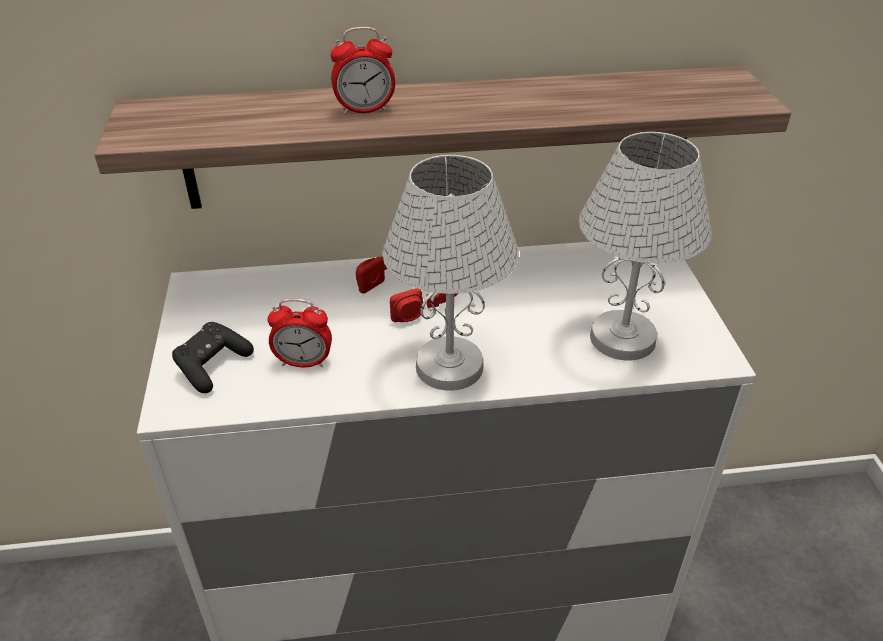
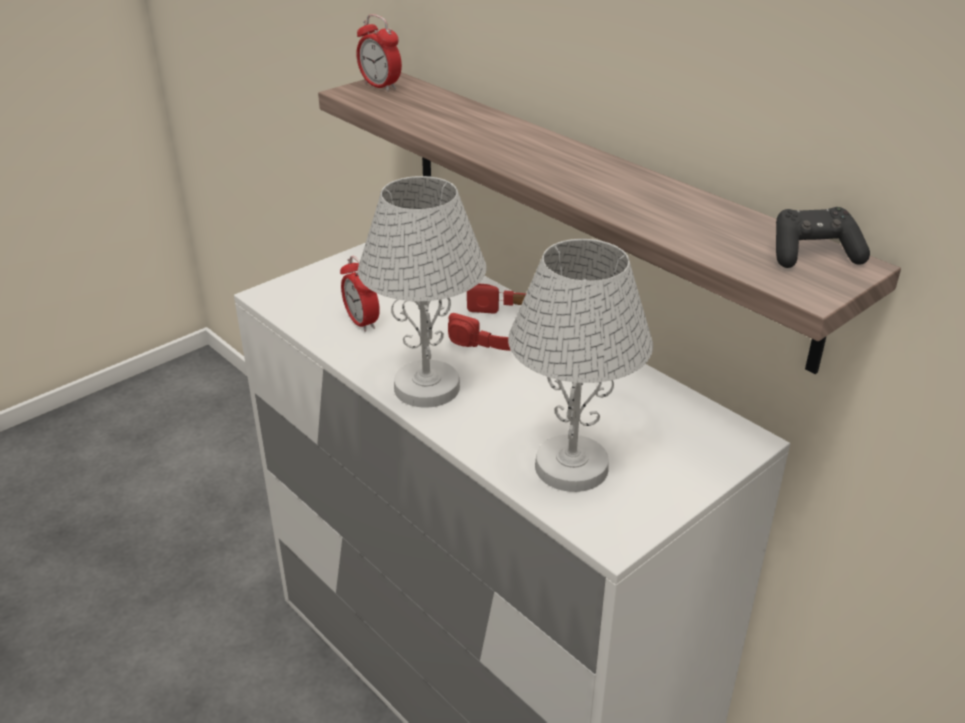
camera: 55 degrees right, 5 degrees down
black game controller [172,322,254,393] -> black game controller moved to [776,207,870,268]
alarm clock [330,27,396,115] -> alarm clock moved to [356,14,402,92]

